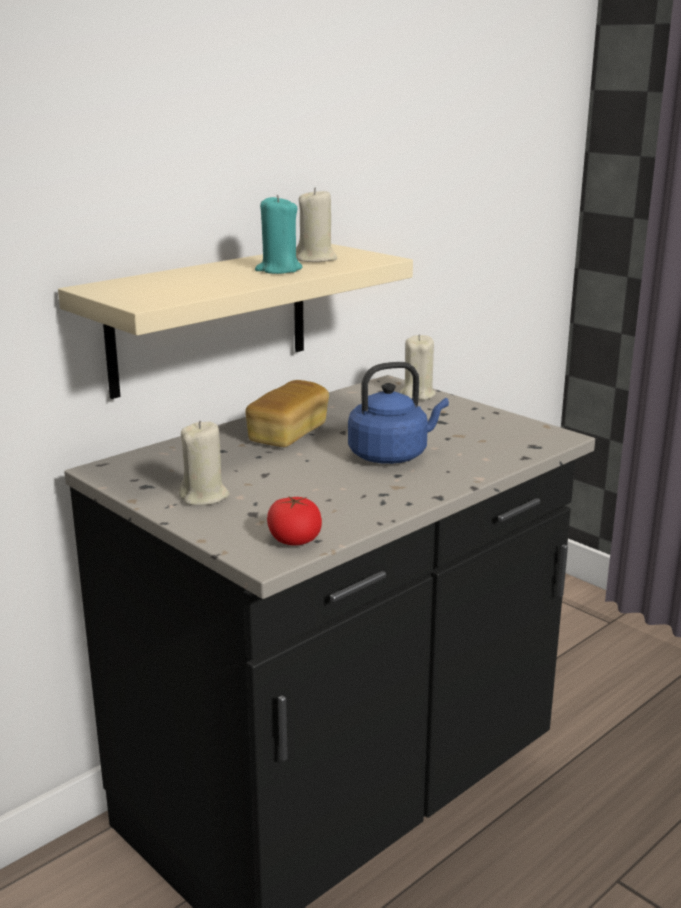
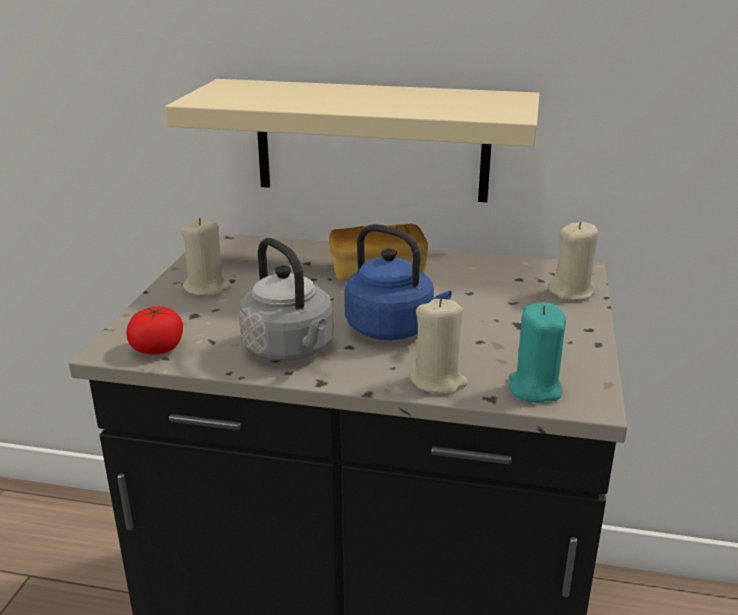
camera: 55 degrees right, 5 degrees up
turquoise candle [255,195,302,274] -> turquoise candle moved to [509,302,566,403]
beige candle [296,187,337,262] -> beige candle moved to [409,298,468,395]
none -> grey kettle [239,238,334,361]

